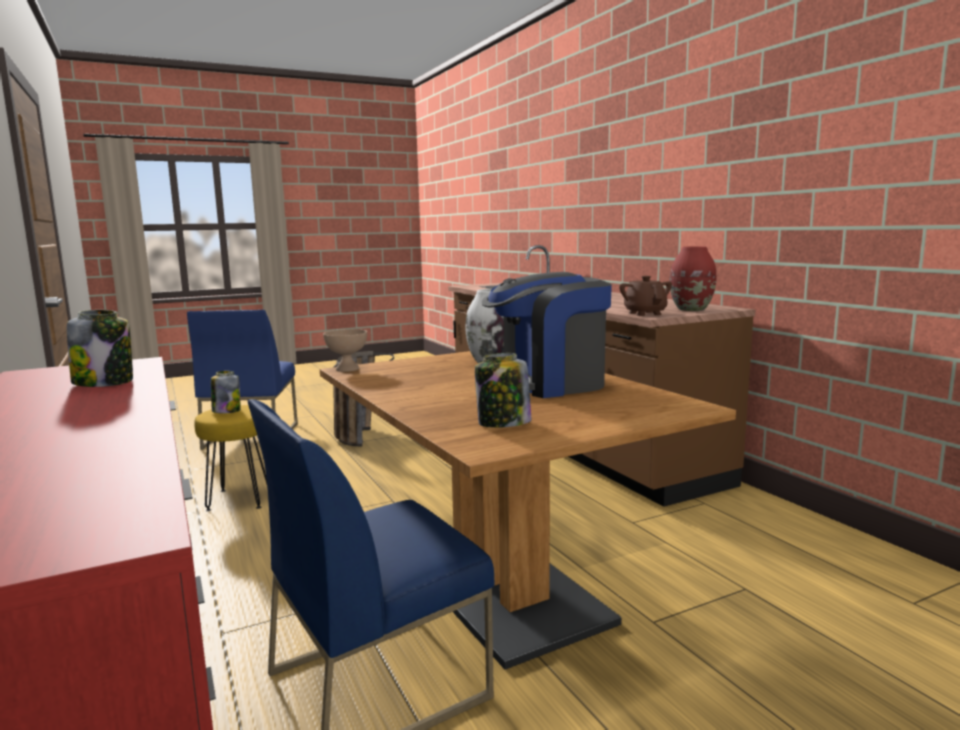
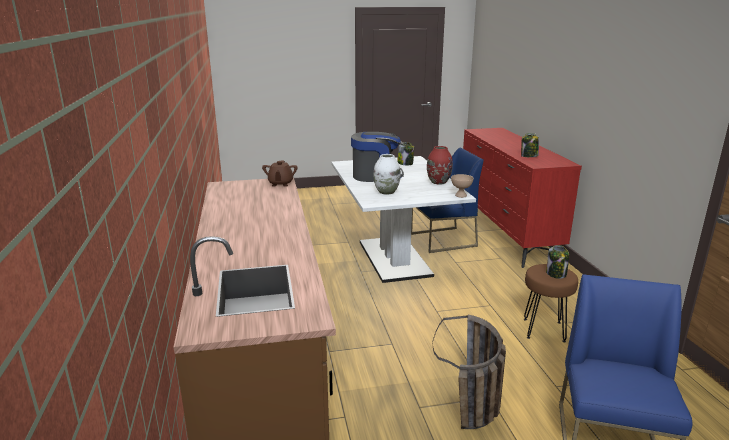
camera: 165 degrees left, 10 degrees up
yellow stool [194,405,267,511] -> brown stool [524,264,578,342]
brown dining table [320,351,736,670] -> white dining table [331,156,476,283]
red vase [670,246,716,311] -> red vase moved to [427,146,453,185]

